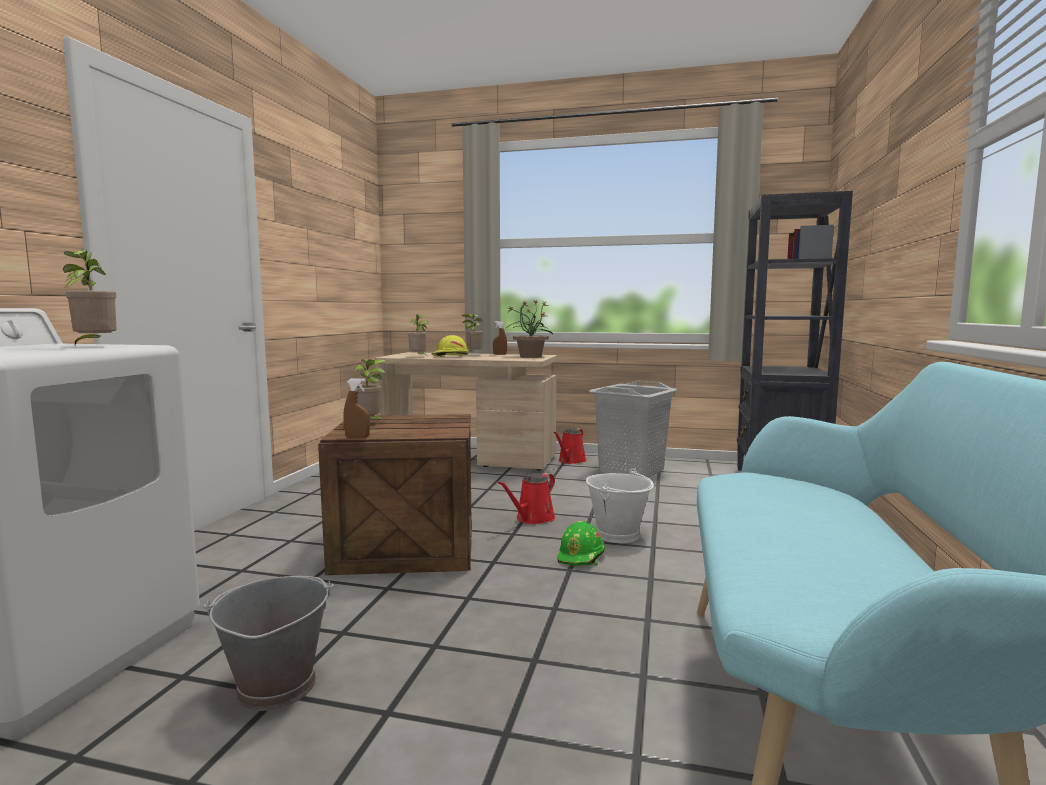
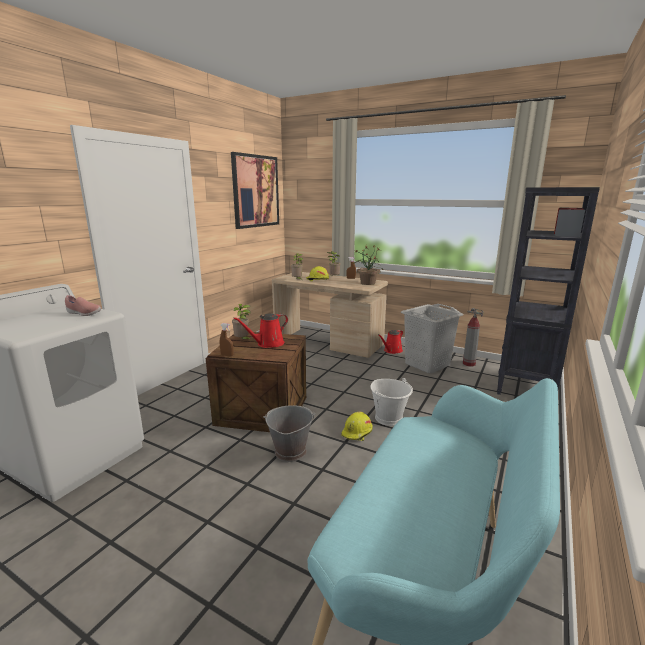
camera: 15 degrees right, 10 degrees up
potted plant [63,250,117,345] -> pink shoe [65,295,101,316]
grey bucket [203,576,334,711] -> grey bucket moved to [263,405,316,462]
red watering can [498,473,555,524] -> red watering can moved to [233,313,288,348]
green hard hat [557,521,605,566] -> yellow hard hat [341,412,373,441]
none -> picture [231,152,279,229]
none -> fire extinguisher [463,308,483,367]

